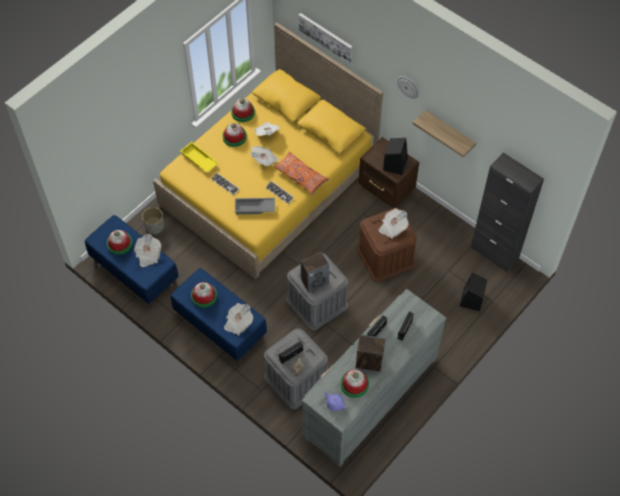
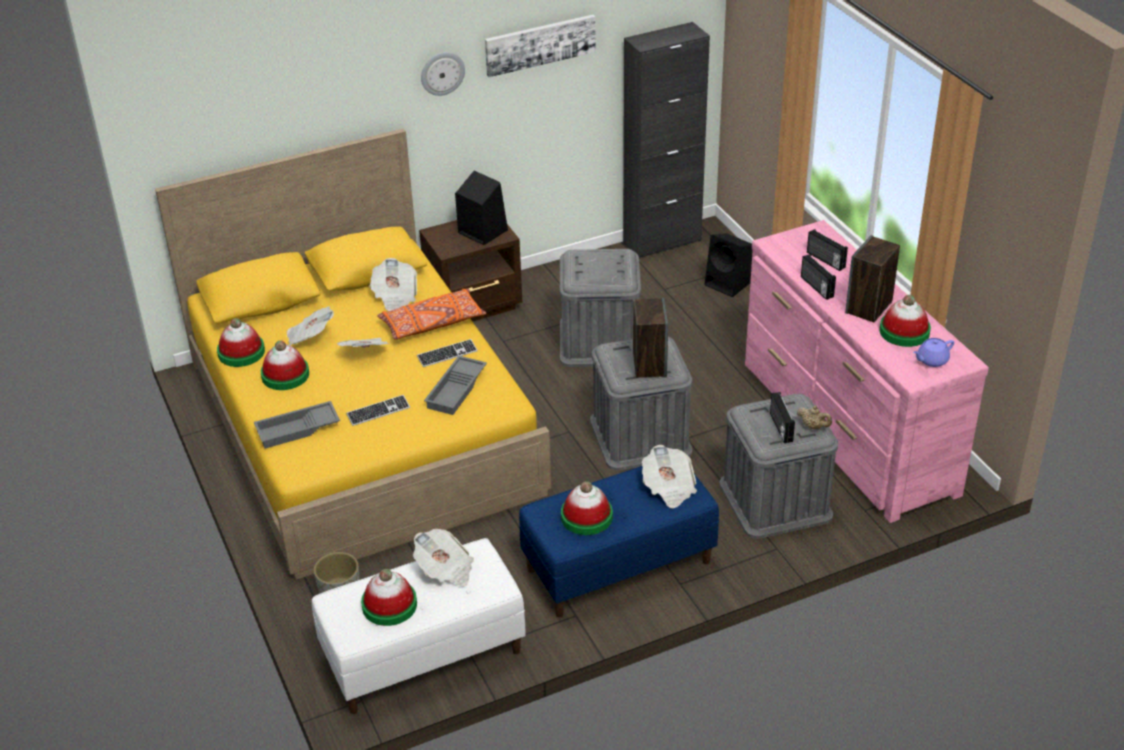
camera: 65 degrees left, 20 degrees down
blue bench [85,215,179,307] -> white bench [312,538,526,714]
yellow tray [180,142,218,173] -> grey tray [254,401,340,448]
picture [299,13,352,63] -> picture moved to [485,15,596,77]
grey dresser [302,289,446,467] -> pink dresser [745,220,989,523]
brown storage box [357,208,417,282] -> grey storage box [560,249,641,367]
newspaper [379,209,409,239] -> newspaper moved to [370,258,417,311]
shelf [413,110,476,158] -> none

